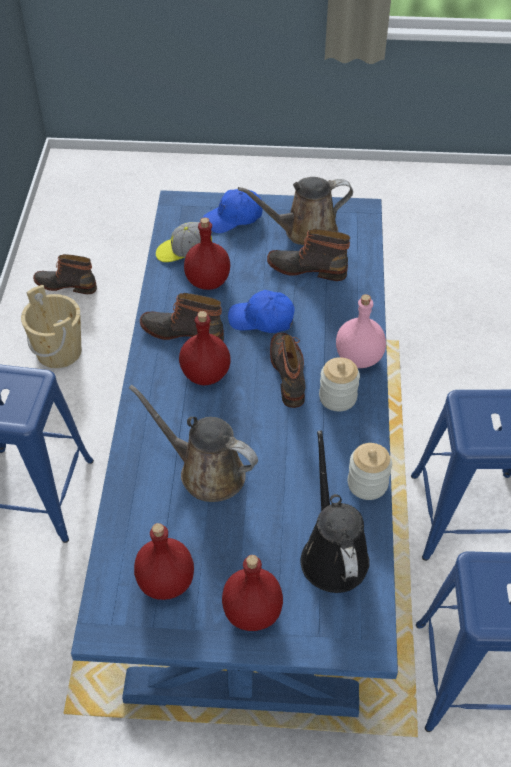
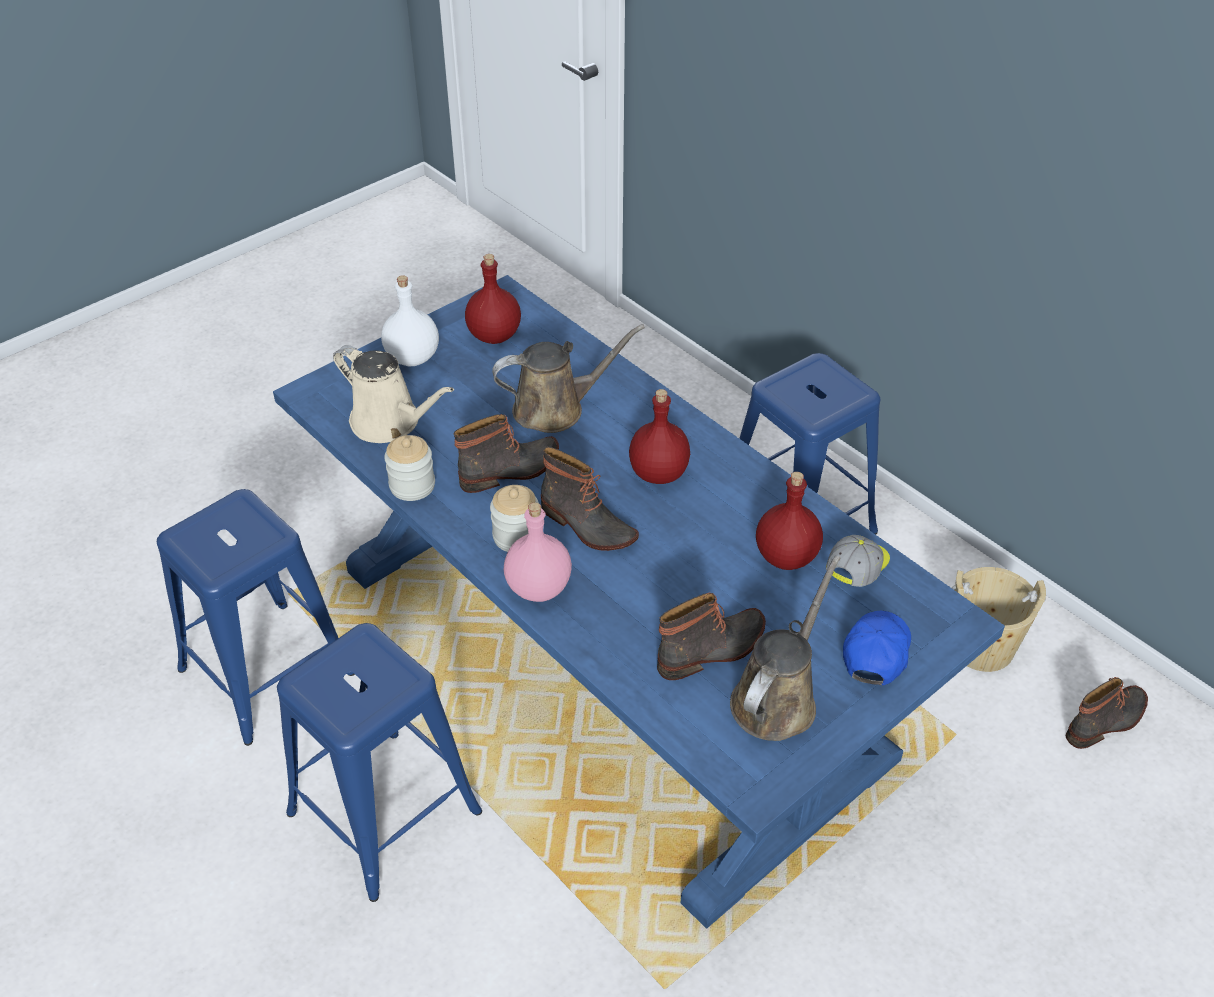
camera: 135 degrees right, 5 degrees down
boot [140,293,224,341] -> boot moved to [454,414,559,493]
red bottle [222,555,283,631] -> white bottle [381,275,439,366]
blue cap [228,290,295,333] -> none
black watering can [300,430,370,593] -> beige watering can [333,345,454,443]

